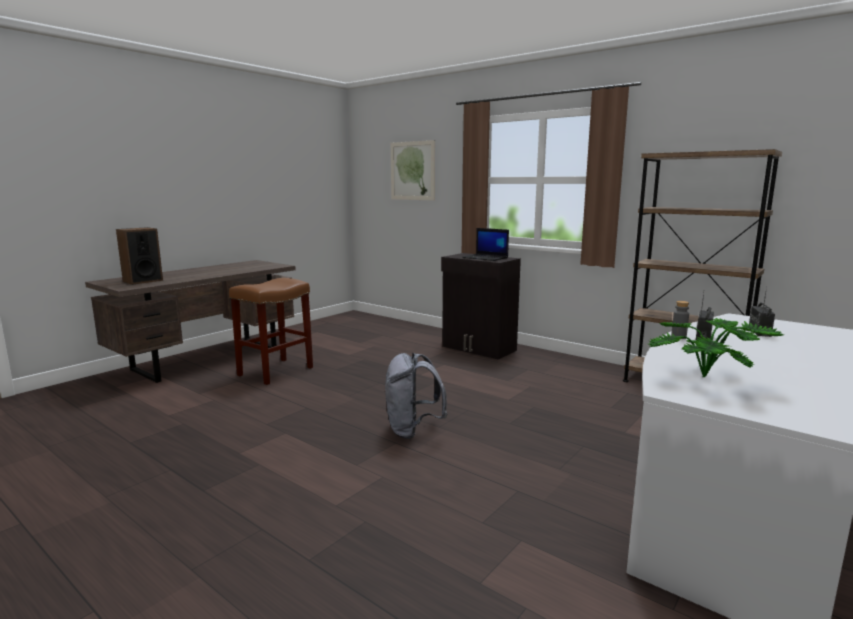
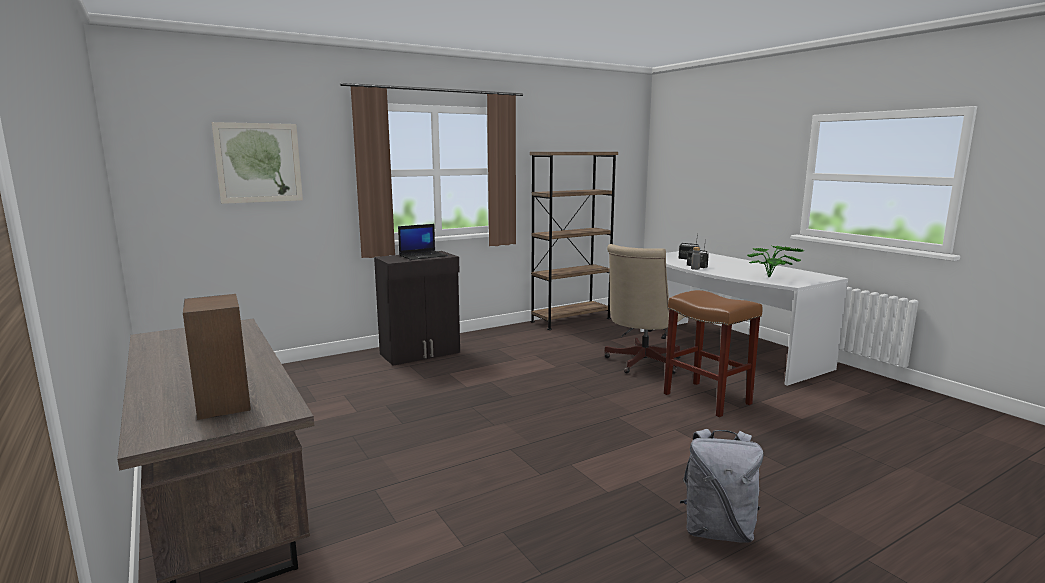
camera: 70 degrees left, 0 degrees up
brown stool [229,278,313,385] -> brown stool moved to [664,290,763,417]
grey backpack [385,352,447,439] -> grey backpack moved to [680,429,764,543]
none -> beige office chair [604,244,685,374]

